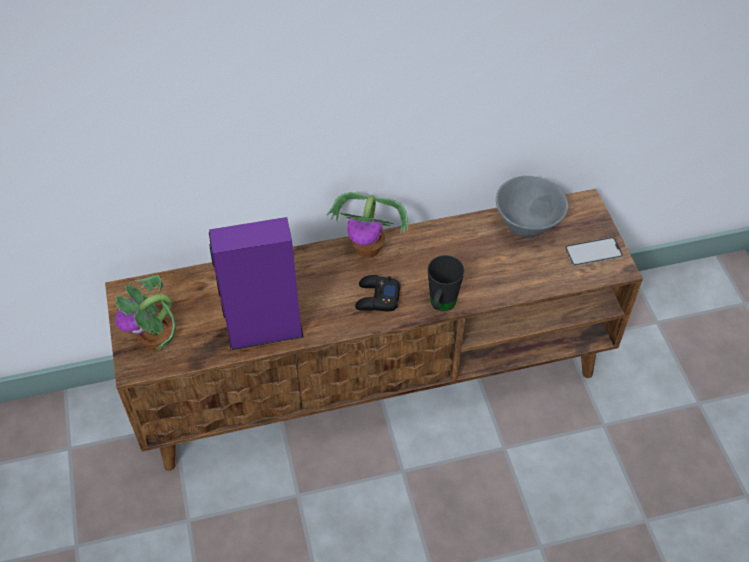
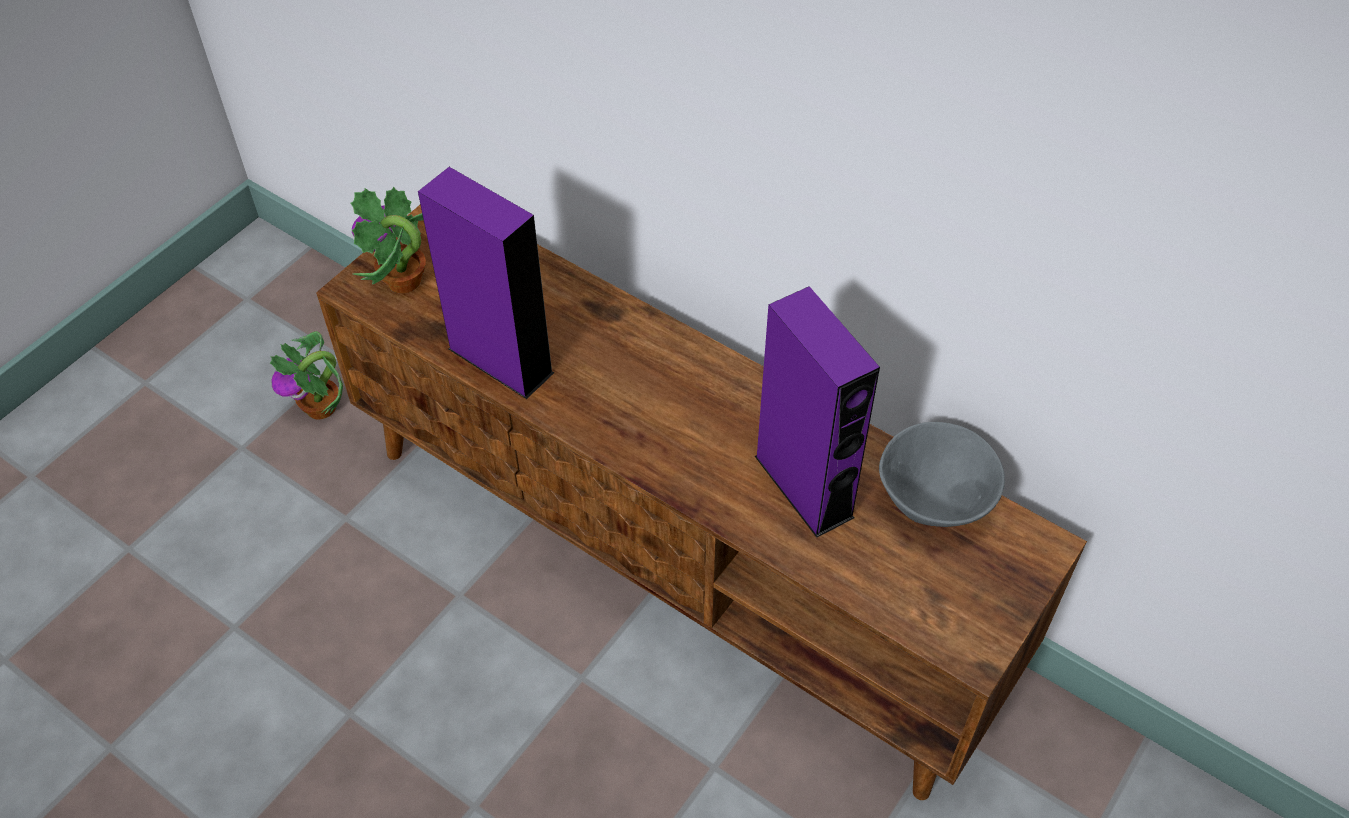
camera: 50 degrees right, 0 degrees up
potted plant [326,192,408,258] -> potted plant moved to [270,331,343,420]
black game controller [355,275,401,311] -> none
black mug [427,255,465,311] -> none
phone [565,237,623,266] -> none
none -> purple speaker [755,286,880,538]

